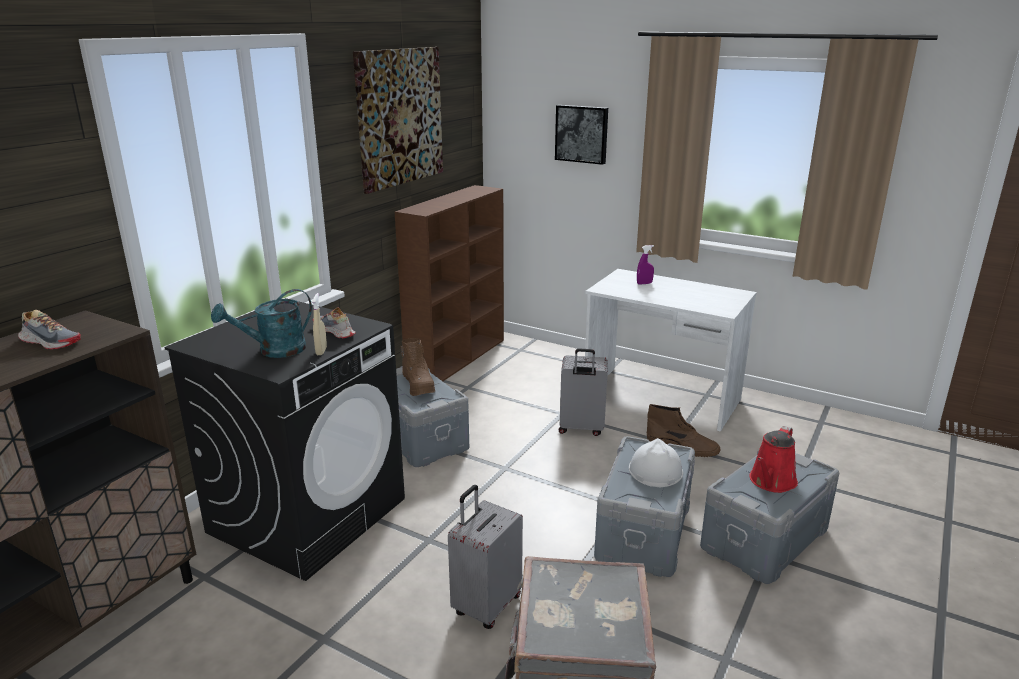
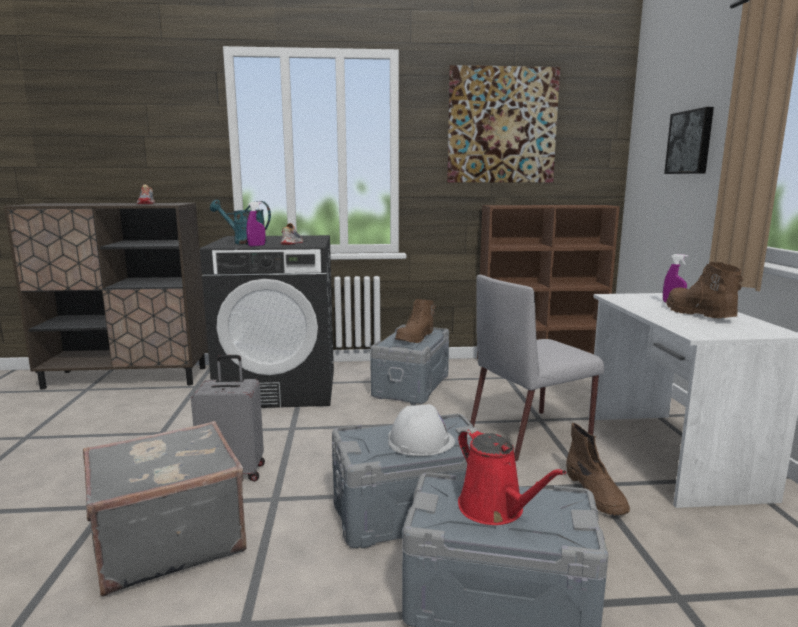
camera: 55 degrees right, 10 degrees down
beige spray bottle [312,293,327,355] -> purple spray bottle [246,202,266,246]
grey suitcase [559,349,608,436] -> grey chair [470,275,604,462]
red watering can [749,426,798,493] -> red watering can turned 120 degrees counterclockwise [458,427,566,525]
none -> brown boot [666,262,743,318]

